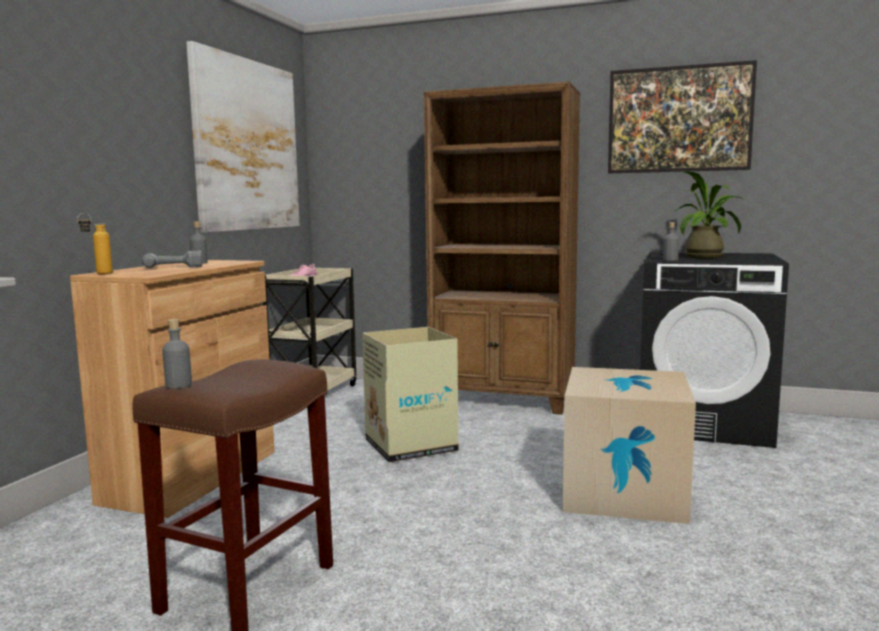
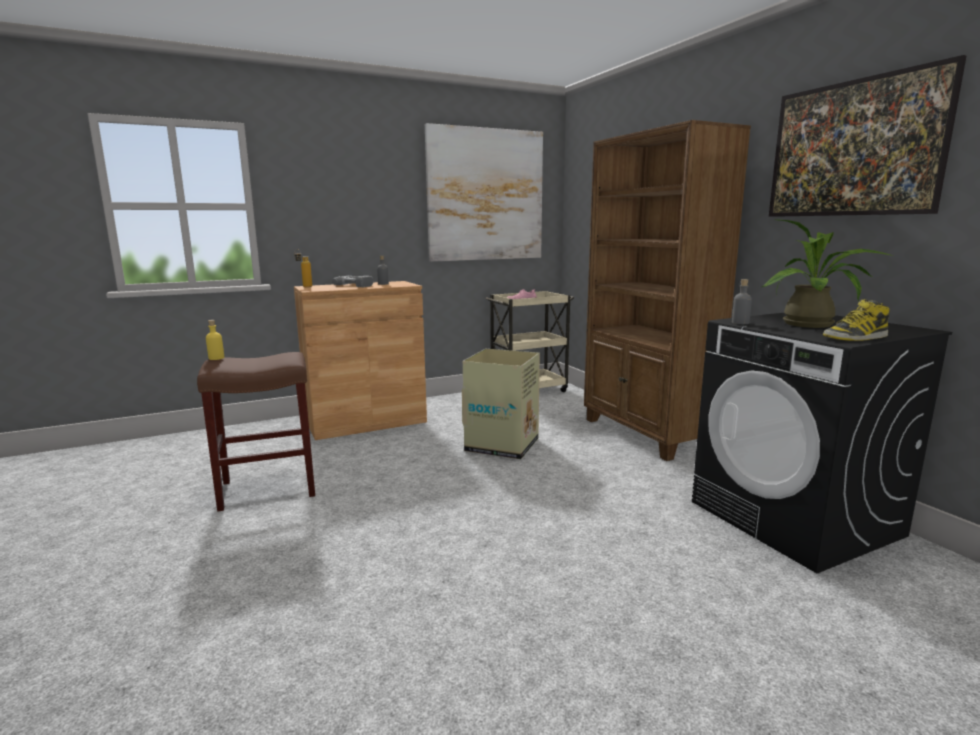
camera: 45 degrees right, 5 degrees up
grey bottle [162,319,192,389] -> yellow bottle [206,320,224,360]
cardboard box [563,367,696,524] -> none
none -> boot [823,299,890,341]

